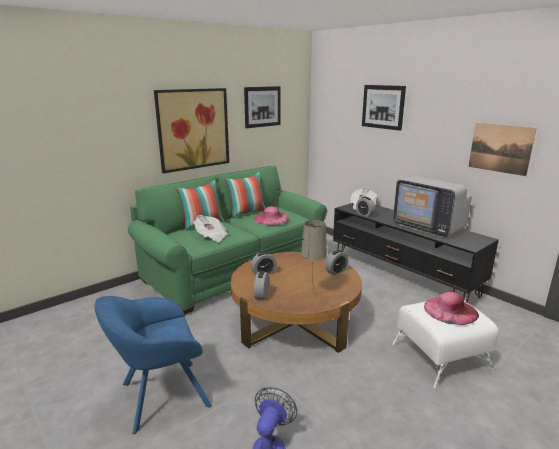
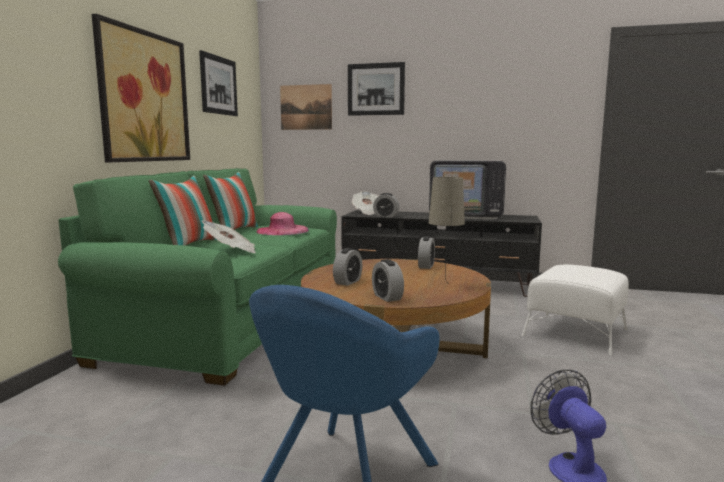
camera: 35 degrees left, 10 degrees down
pink hat [424,292,479,325] -> none
picture [469,123,537,176] -> picture moved to [280,84,332,130]

